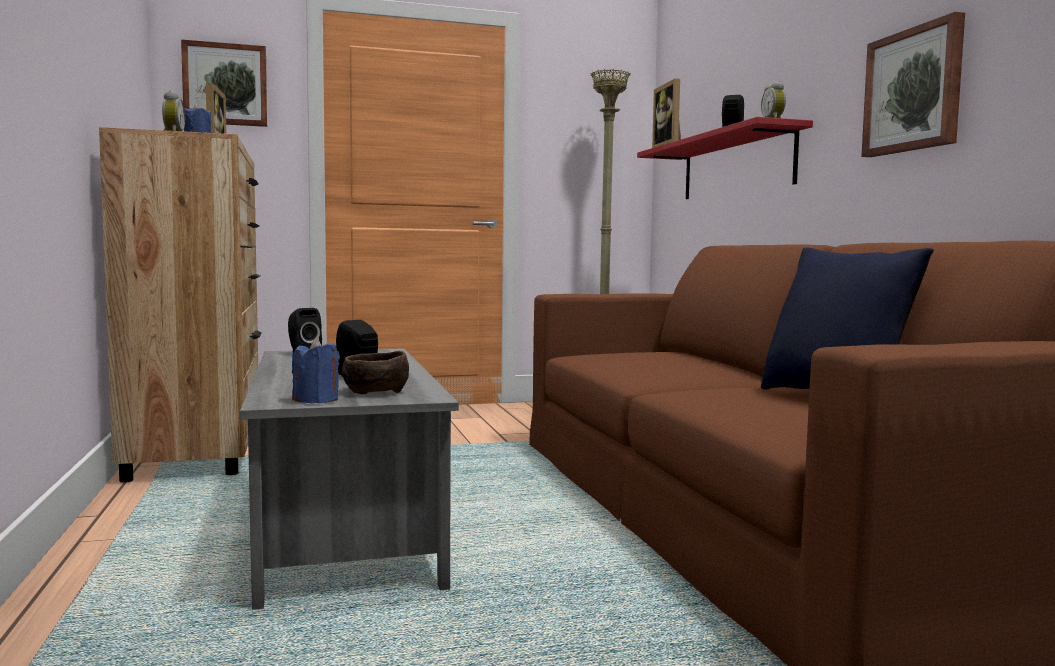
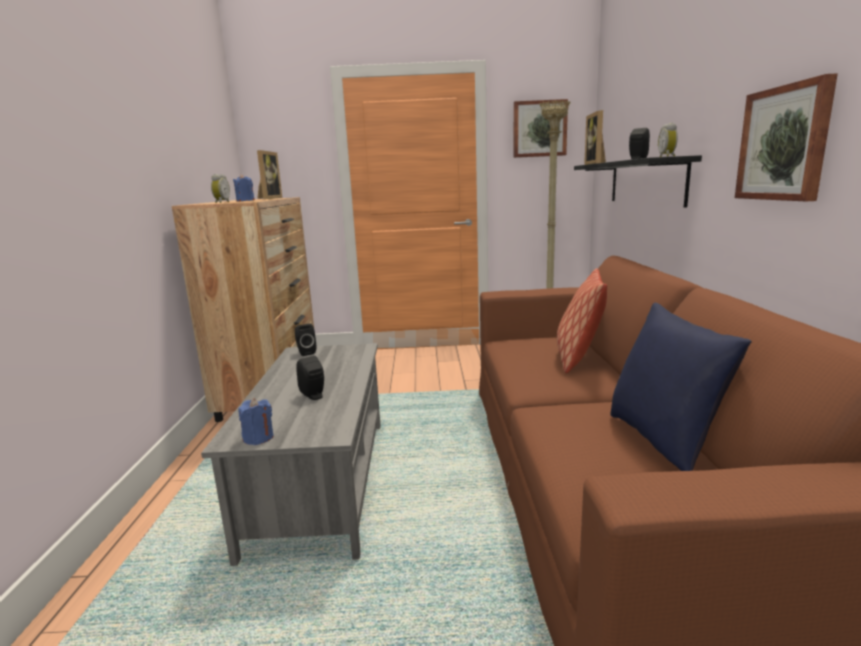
camera: 15 degrees right, 10 degrees up
picture [181,39,267,127] -> picture moved to [514,99,568,158]
brown bowl [342,351,409,394] -> none
red shelf [637,117,813,199] -> black shelf [574,155,702,208]
none -> pillow [557,268,607,373]

